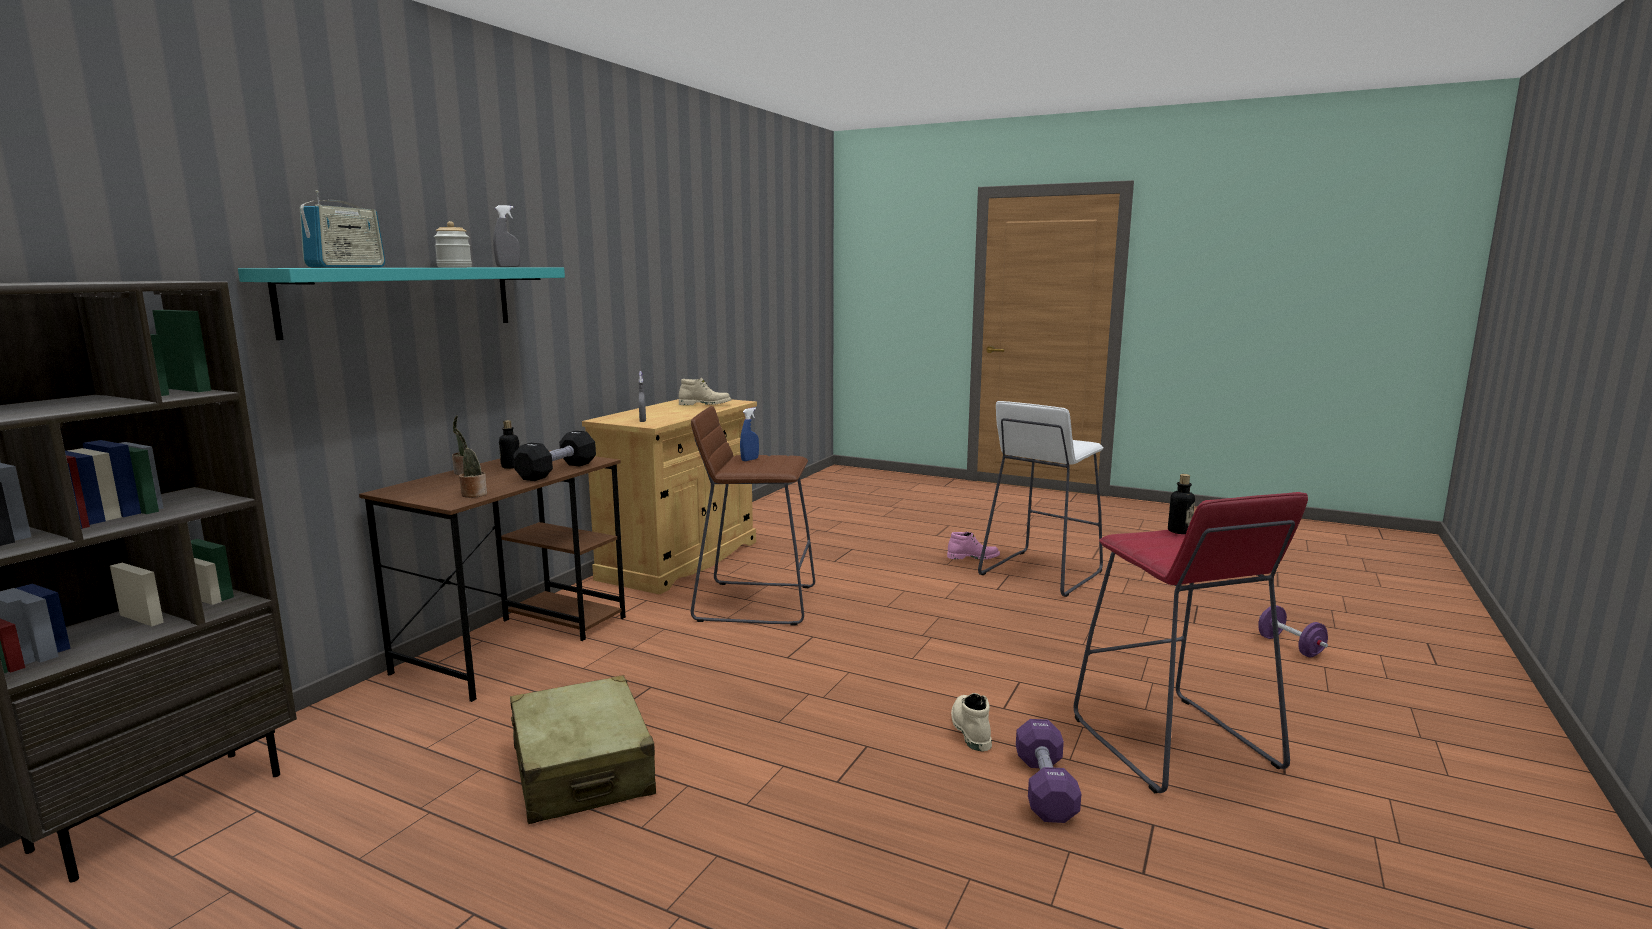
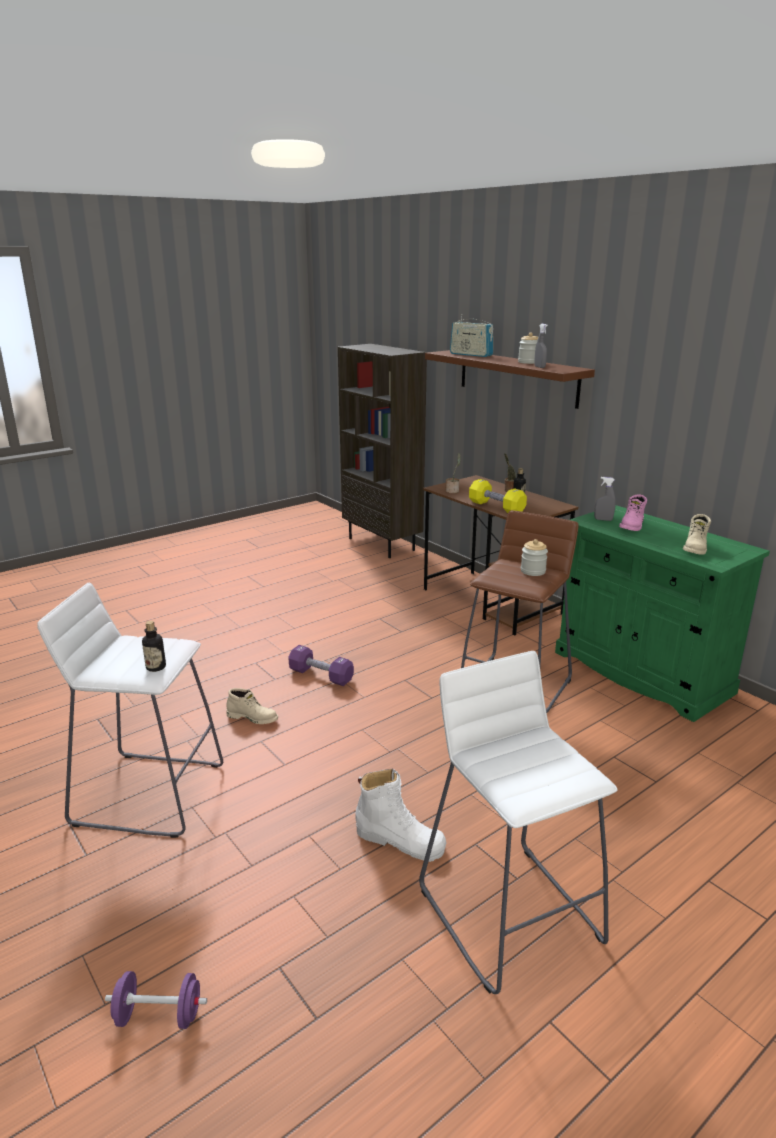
camera: 115 degrees right, 10 degrees up
turquoise shelf [238,267,565,340] -> brown shelf [425,350,595,409]
beige suitcase [510,675,656,824] -> none
black dumbbell [513,431,596,481] -> yellow dumbbell [469,479,527,513]
beige cabinet [582,399,757,594] -> green cabinet [555,505,770,722]
blue spray bottle [740,408,759,461] -> jar [521,539,548,576]
pink boot [947,532,1000,559] -> pink boot moved to [619,494,647,531]
purple dumbbell [1016,719,1081,823] -> purple dumbbell moved to [288,645,354,686]
red stool [1074,492,1308,793] -> white stool [37,583,223,838]
none -> white boot [356,769,446,862]

